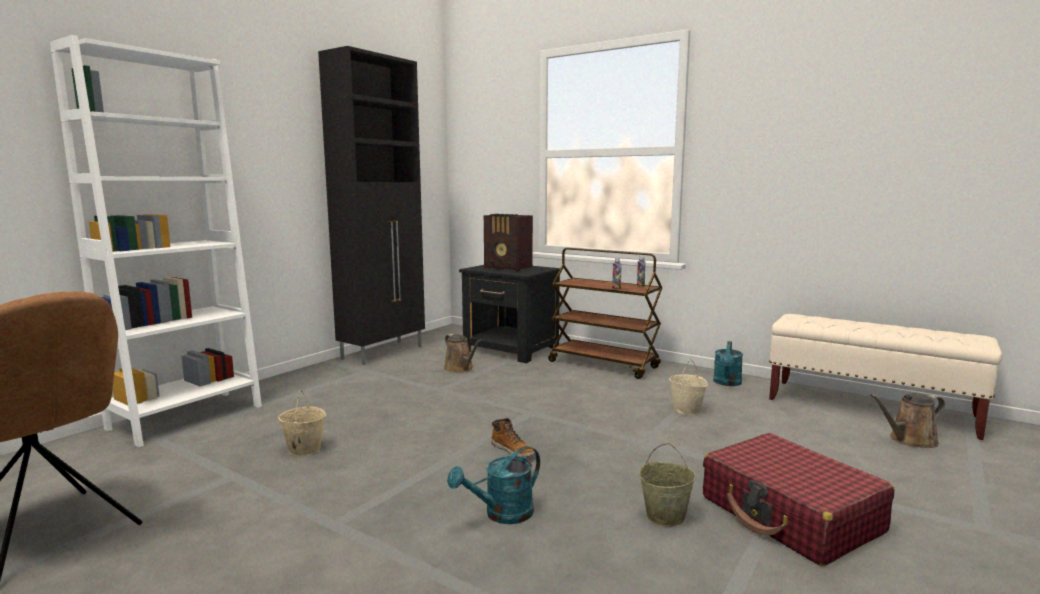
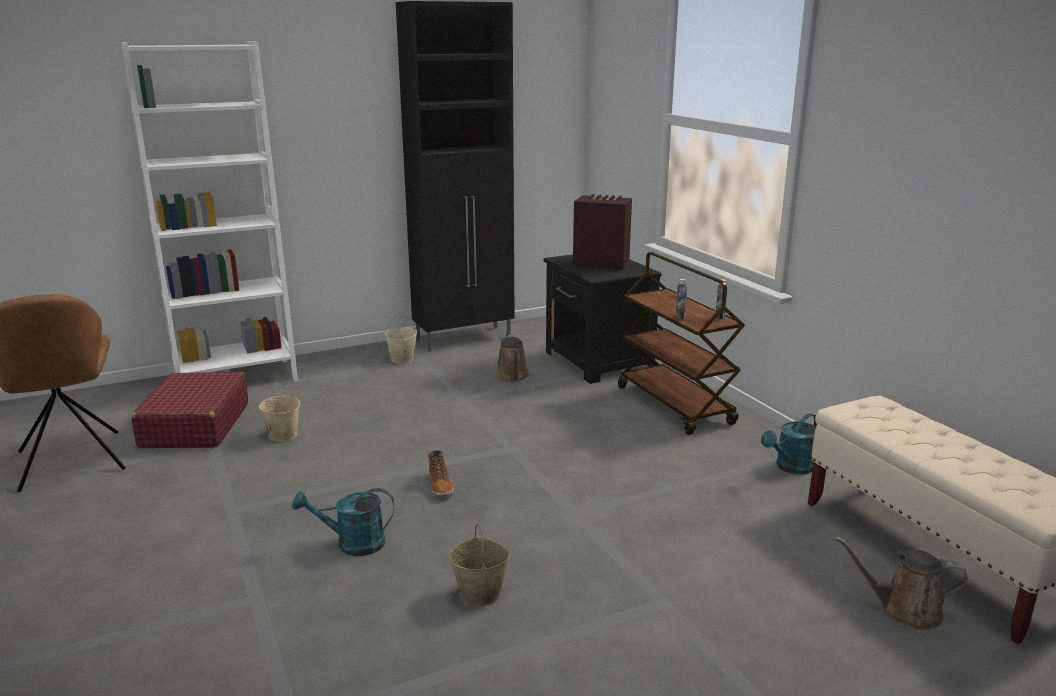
camera: 30 degrees right, 10 degrees up
radio [483,214,533,271] -> radio turned 135 degrees clockwise [573,194,632,270]
beige bucket [669,359,708,415] -> beige bucket moved to [385,315,417,364]
red suitcase [703,433,894,566] -> red suitcase moved to [131,372,248,448]

